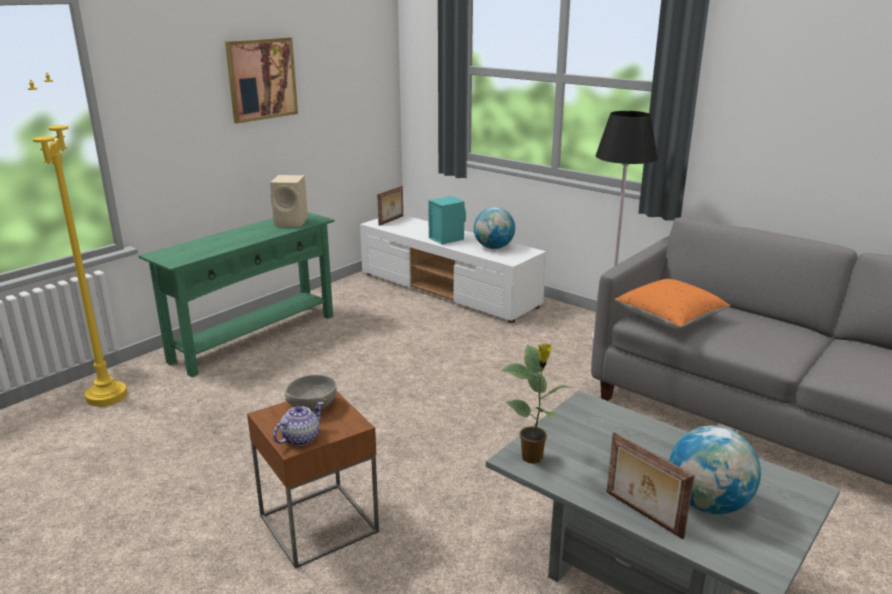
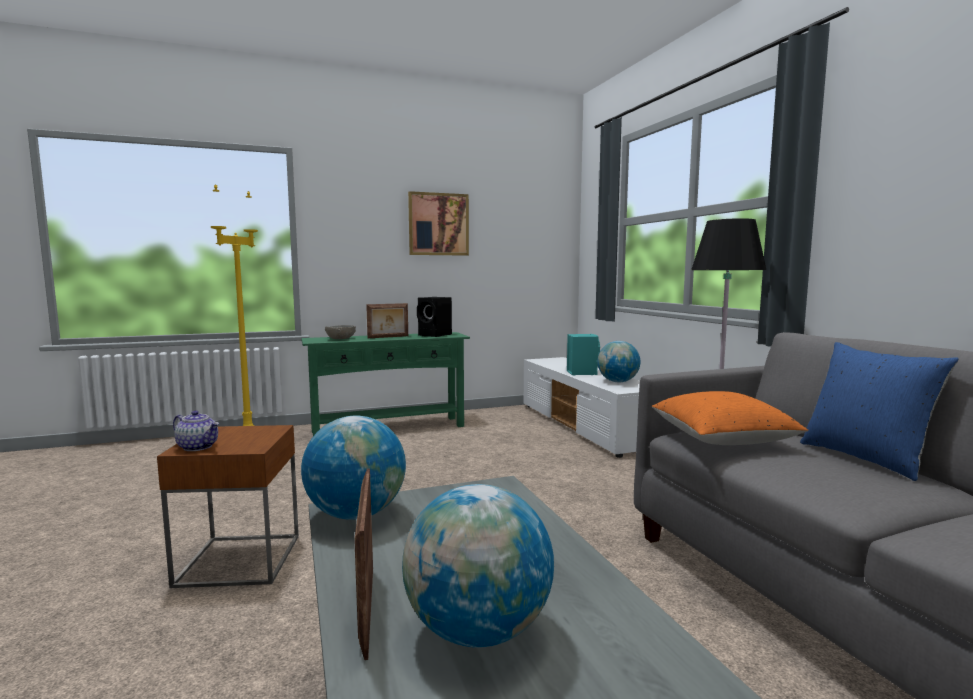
camera: 30 degrees right, 15 degrees down
beige speaker [270,175,308,227] -> black speaker [417,297,452,337]
teapot [273,402,324,446] -> teapot turned 45 degrees clockwise [173,410,220,451]
grey bowl [285,375,337,412] -> grey bowl moved to [325,325,356,339]
picture frame [377,186,403,226] -> picture frame moved to [366,303,408,338]
potted plant [500,343,572,464] -> globe [301,416,406,520]
none -> blue pillow [800,342,959,481]

